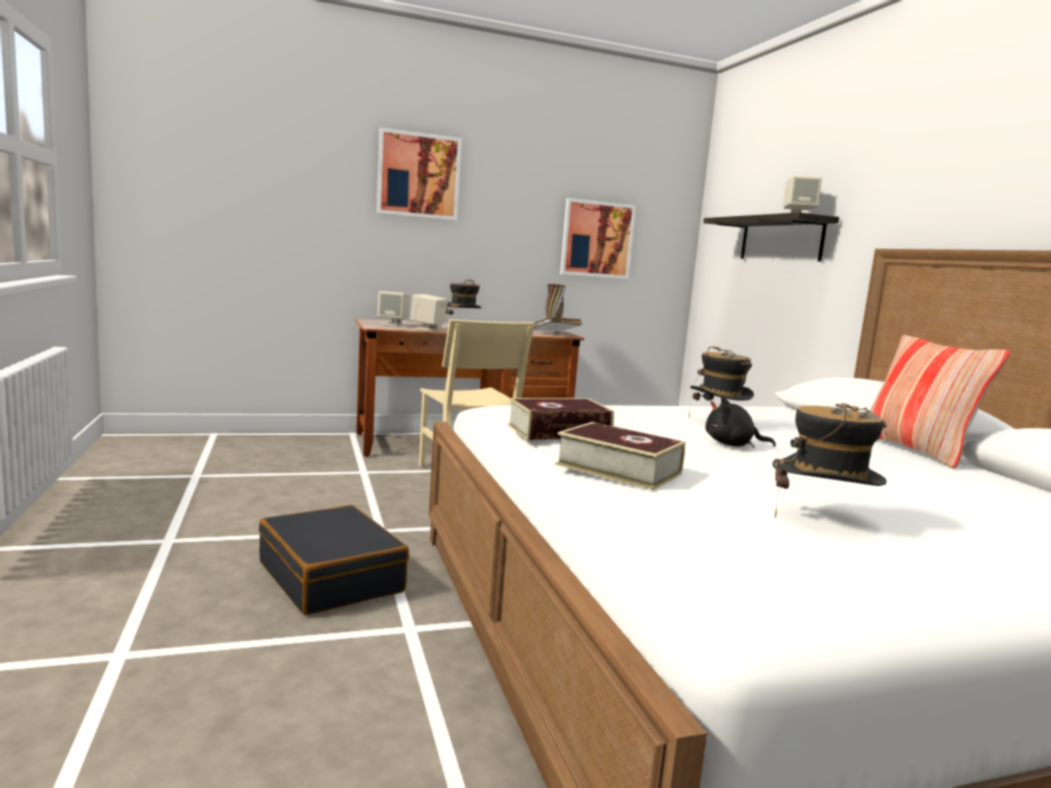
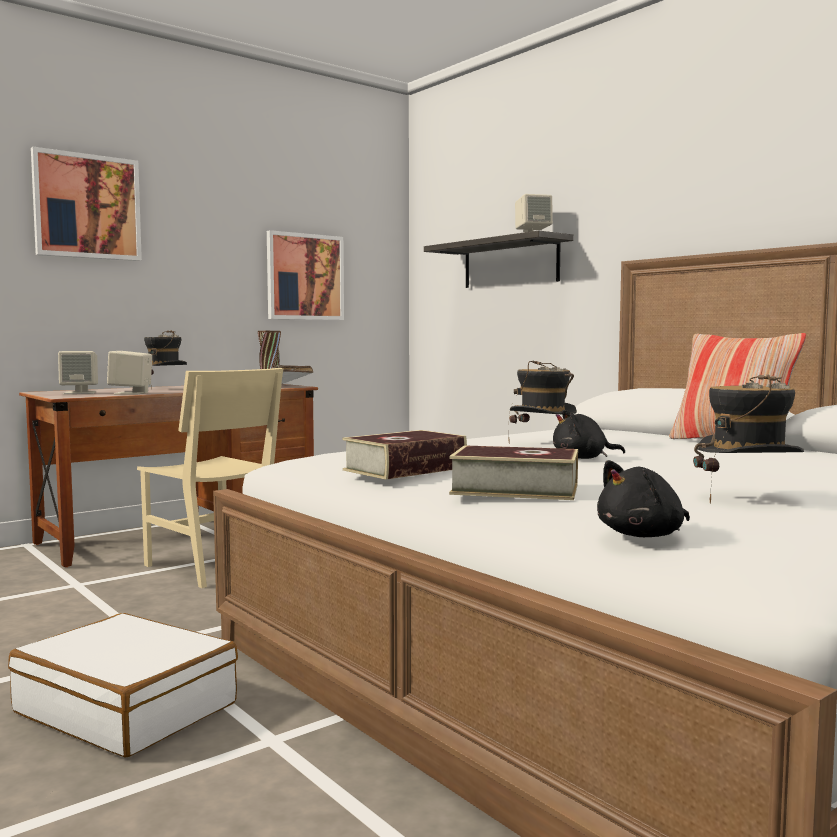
camera: 20 degrees left, 5 degrees down
black suitcase [259,505,409,615] -> white suitcase [8,613,238,757]
none -> black plush toy [597,460,690,537]

